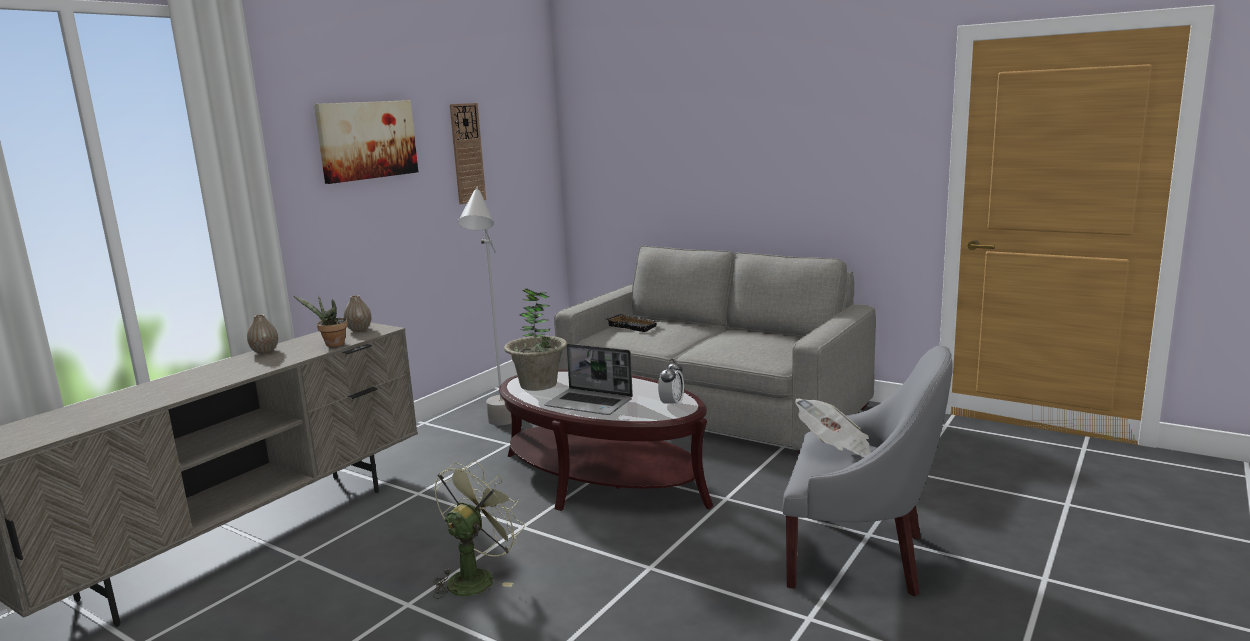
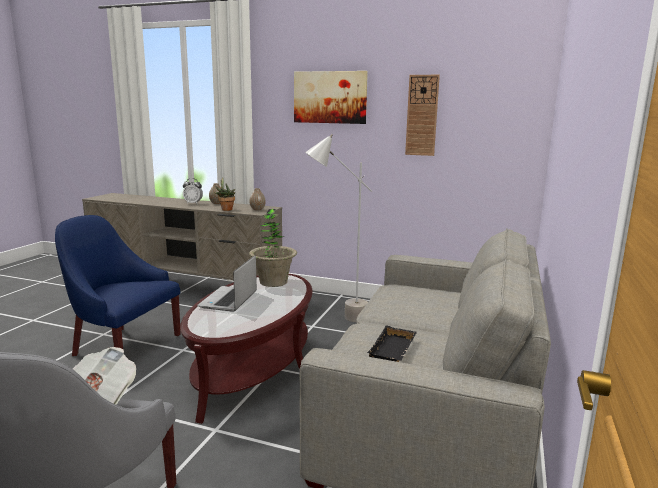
camera: 75 degrees right, 0 degrees up
green fan [433,460,525,599] -> blue armchair [55,215,181,356]
black tray [607,314,660,332] -> black tray moved to [367,325,417,362]
alarm clock [658,359,684,408] -> alarm clock moved to [183,178,203,204]

